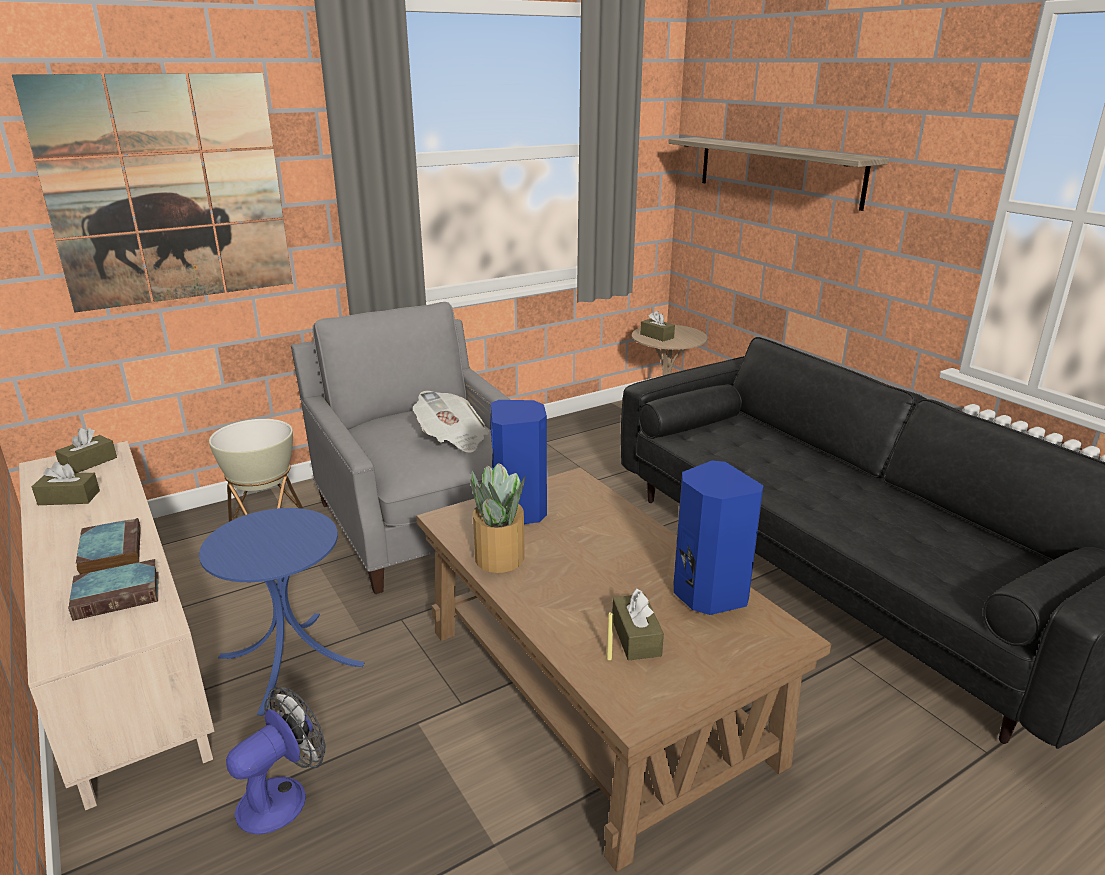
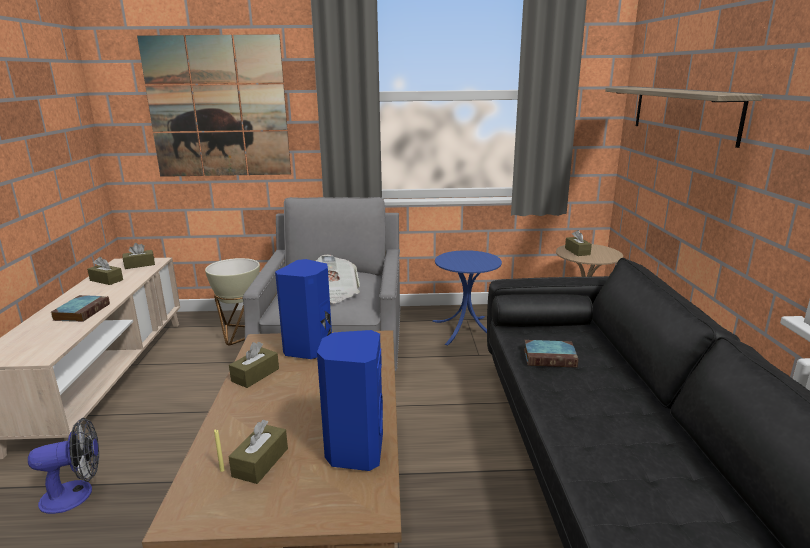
camera: 30 degrees right, 5 degrees down
book [68,559,158,621] -> book moved to [524,340,579,368]
blue side table [199,508,365,716] -> blue side table moved to [432,250,502,345]
potted plant [470,463,525,573] -> brown tissue box [229,342,279,388]

